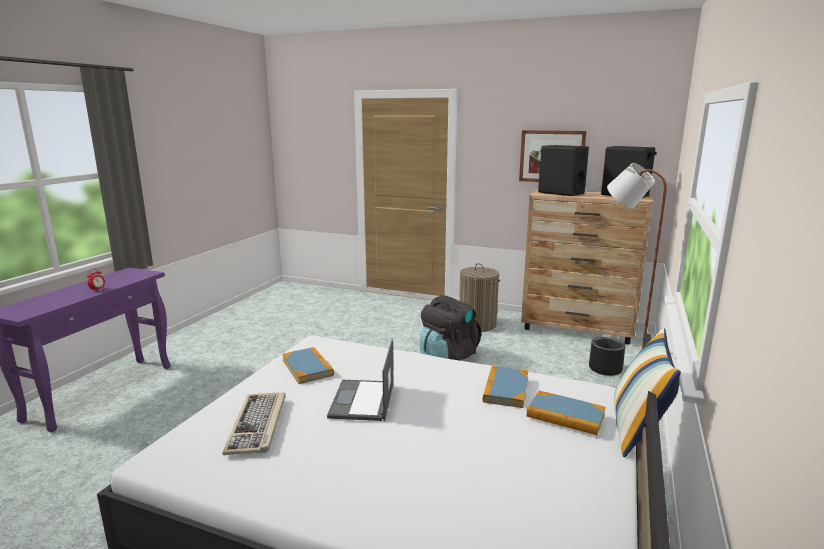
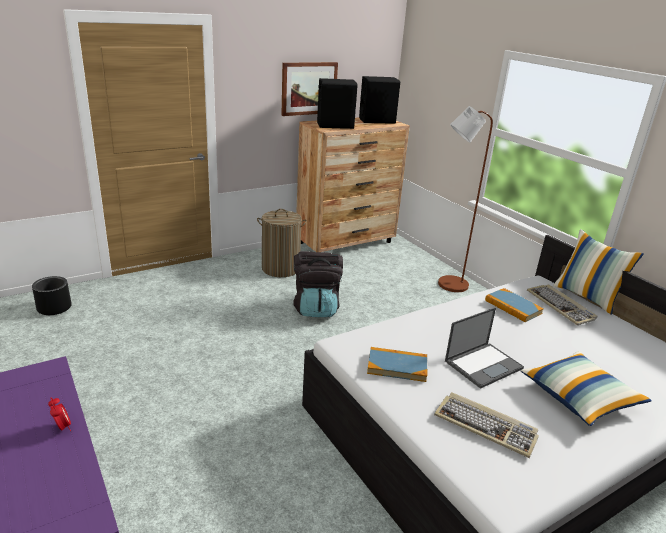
camera: 55 degrees left, 10 degrees up
laptop [327,339,393,421] -> laptop turned 75 degrees counterclockwise [445,307,524,389]
book [527,391,606,435] -> keyboard [527,284,597,325]
black planter [589,337,625,376] -> black planter moved to [32,276,71,315]
none -> pillow [521,351,652,426]

